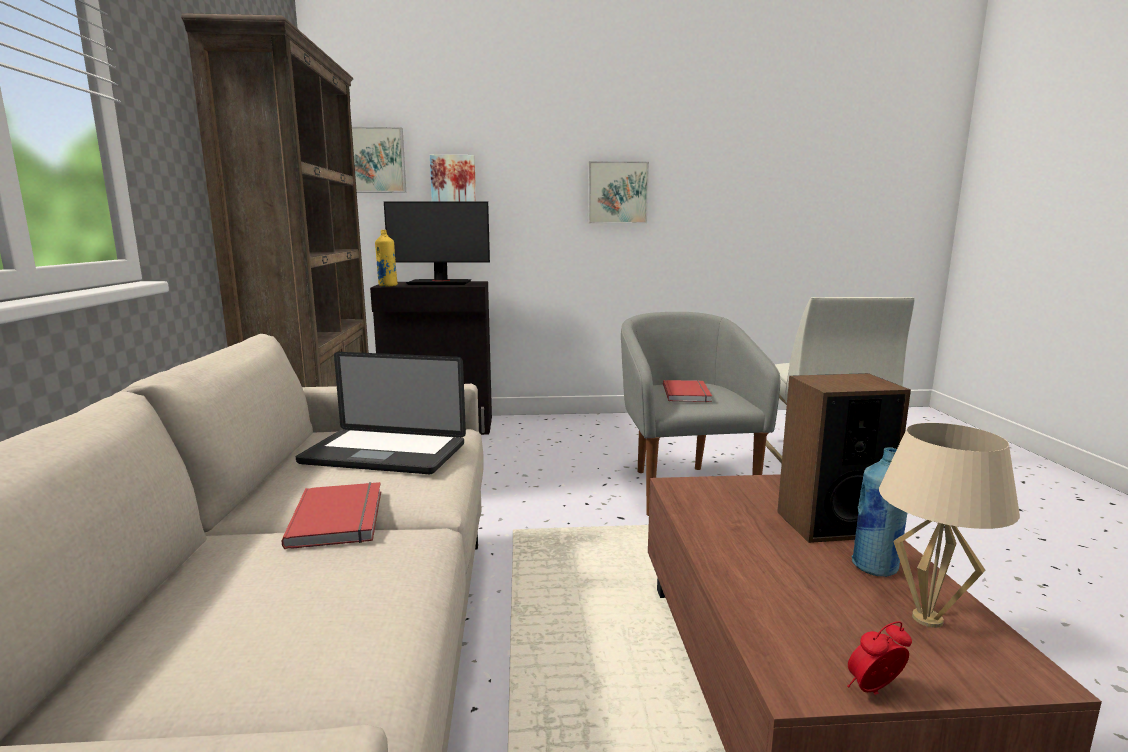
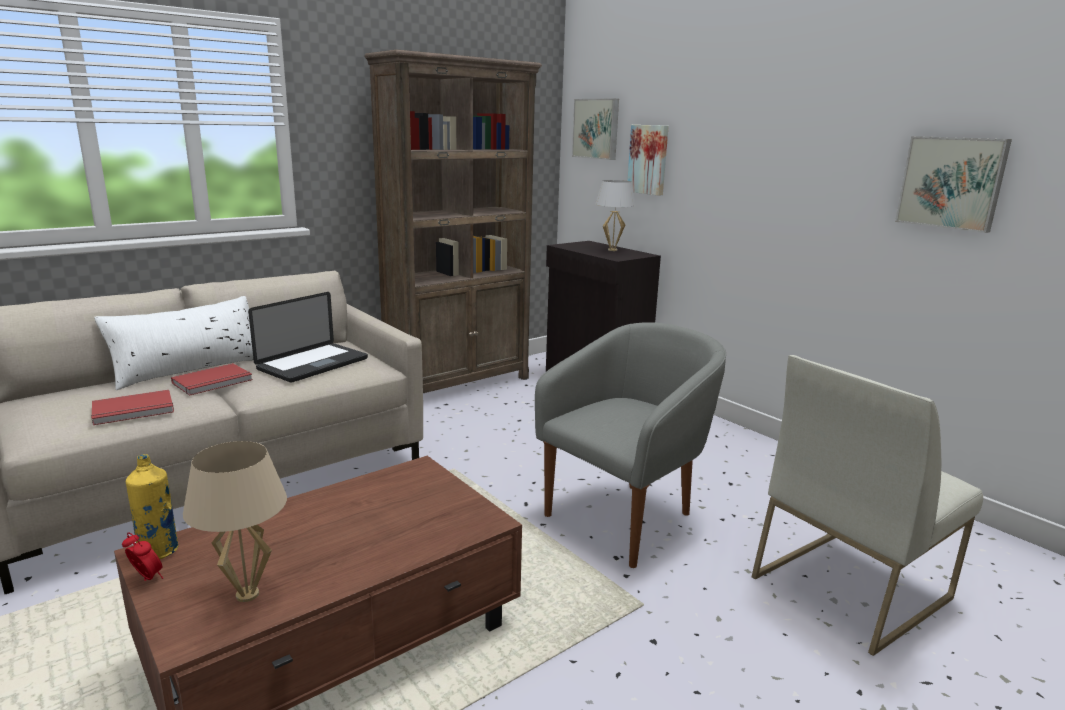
camera: 55 degrees right, 5 degrees up
laptop [296,352,466,474] -> laptop turned 120 degrees counterclockwise [248,292,368,383]
yellow bottle [375,230,398,286] -> yellow bottle moved to [126,454,179,559]
monitor [384,202,490,285] -> white table lamp [595,180,636,251]
picture [588,161,649,223] -> picture moved to [895,136,1012,233]
red book [663,380,712,402] -> red book moved to [91,390,174,425]
speaker [777,373,911,543] -> none
blue bottle [851,447,907,577] -> none
none -> white pillow [94,296,254,390]

